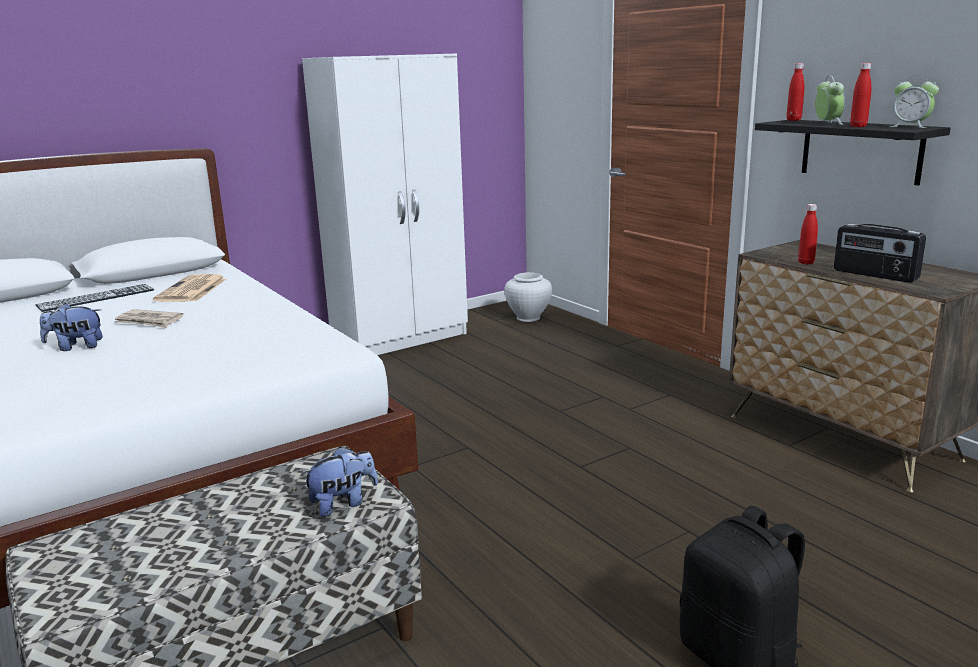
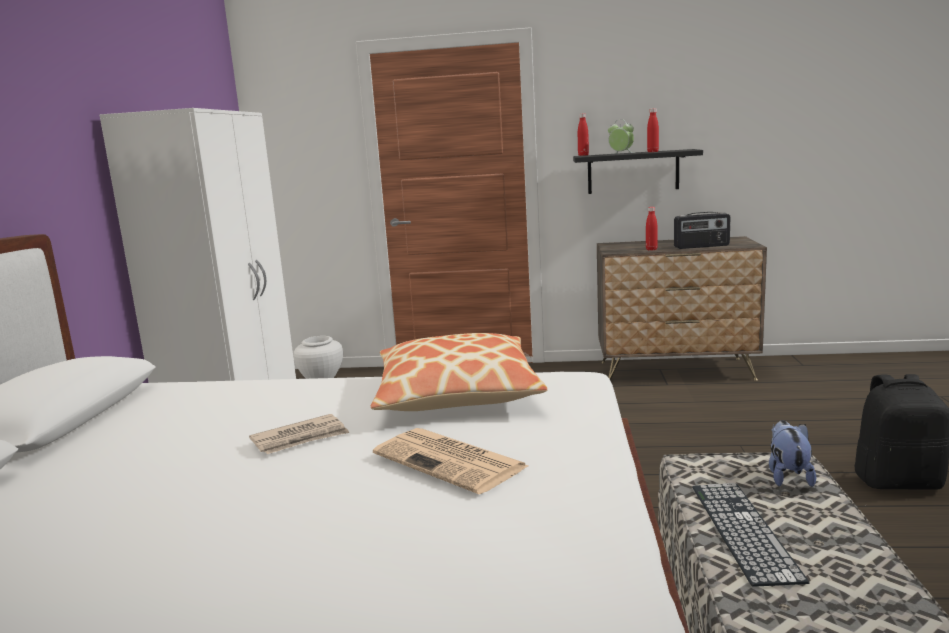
camera: 50 degrees left, 5 degrees down
keyboard [35,284,154,312] -> keyboard moved to [692,483,809,587]
plush toy [40,303,103,351] -> none
newspaper [153,274,226,302] -> newspaper moved to [373,428,528,494]
alarm clock [890,75,939,128] -> none
none -> pillow [371,333,547,411]

